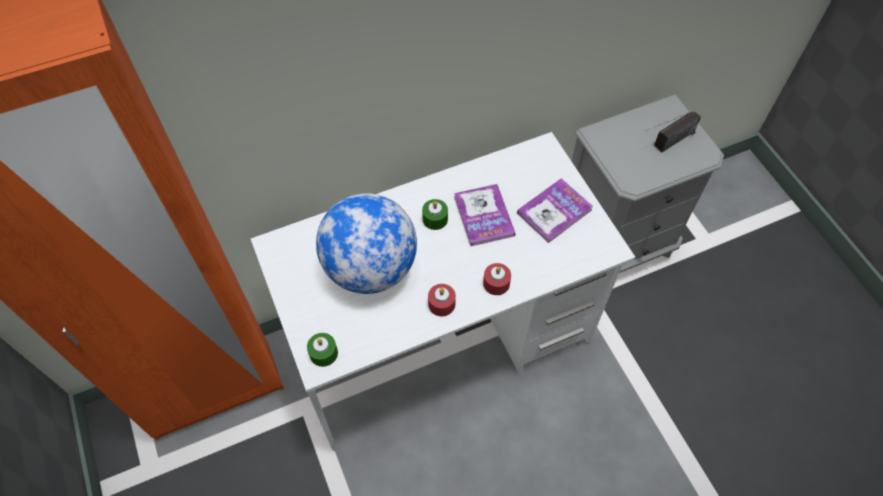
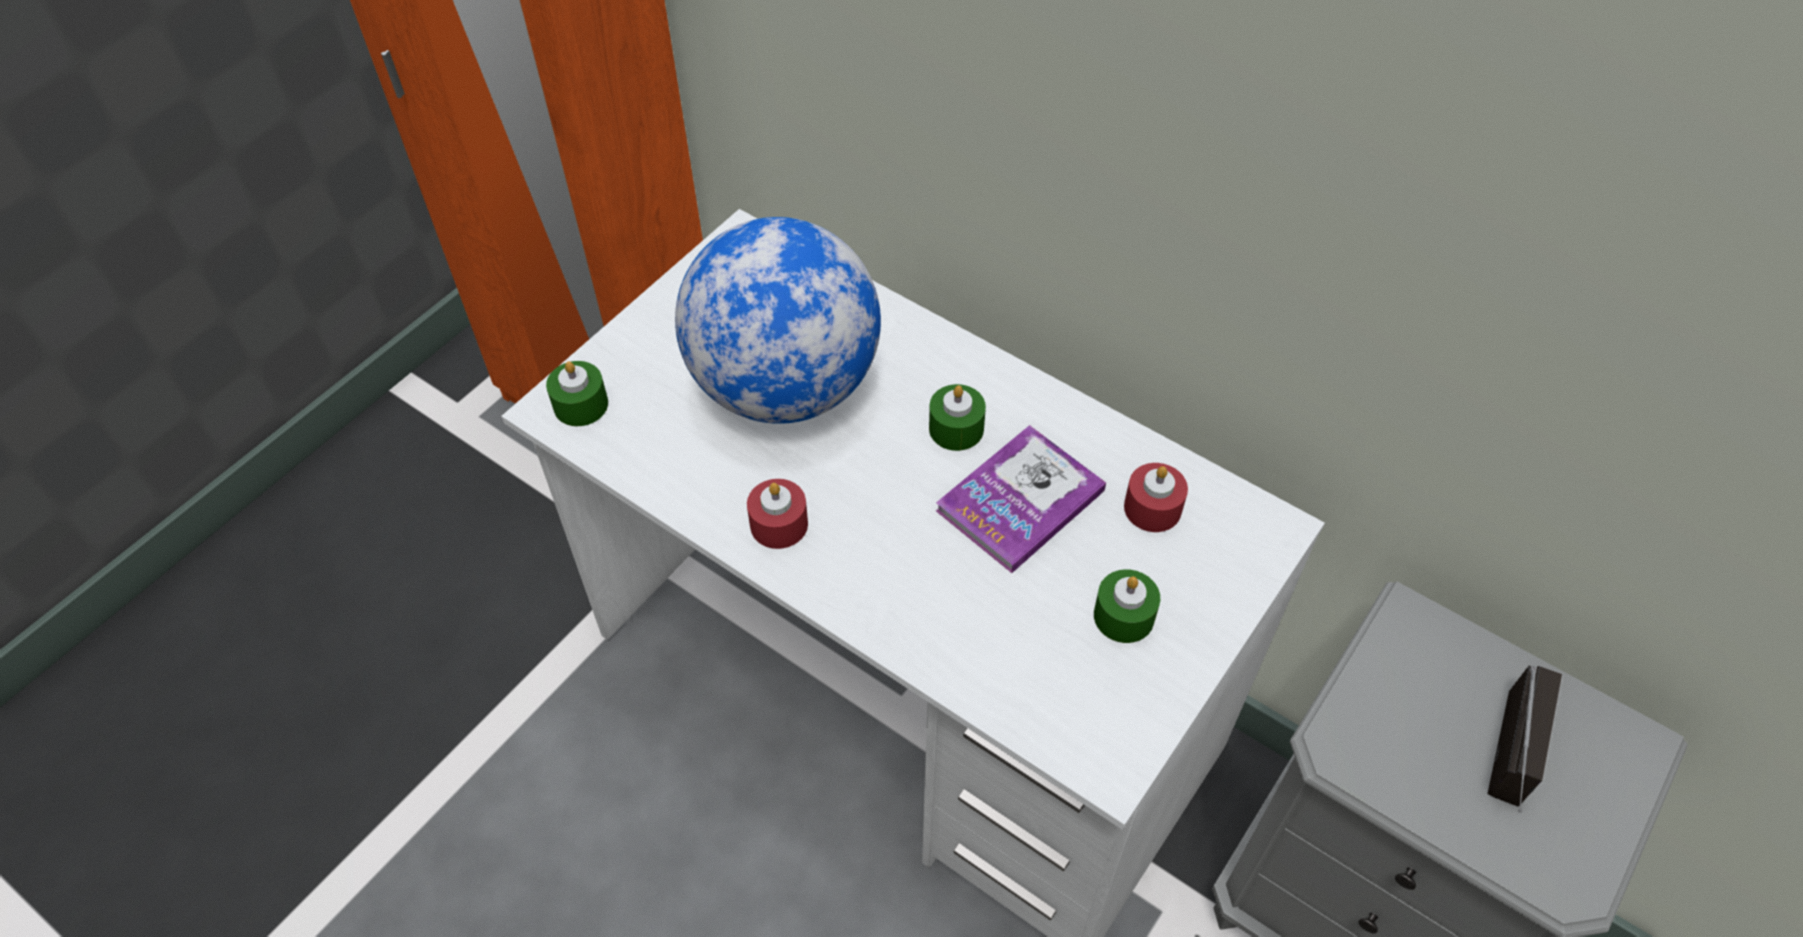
camera: 60 degrees right, 5 degrees down
red candle [483,263,511,295] -> red candle moved to [1124,463,1188,532]
book [517,178,593,243] -> green candle [1094,569,1160,643]
radio [646,110,701,152] -> radio turned 90 degrees counterclockwise [1487,666,1562,813]

